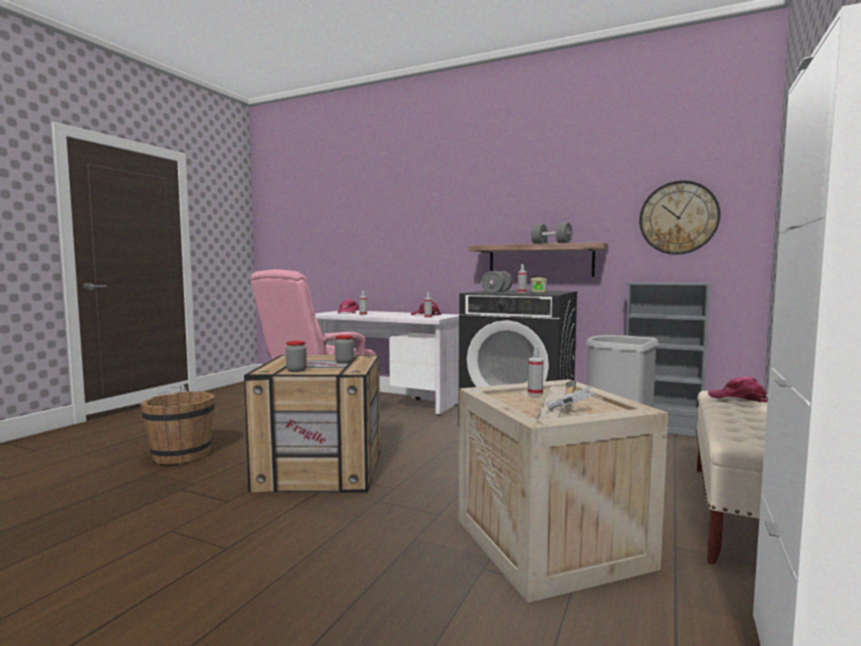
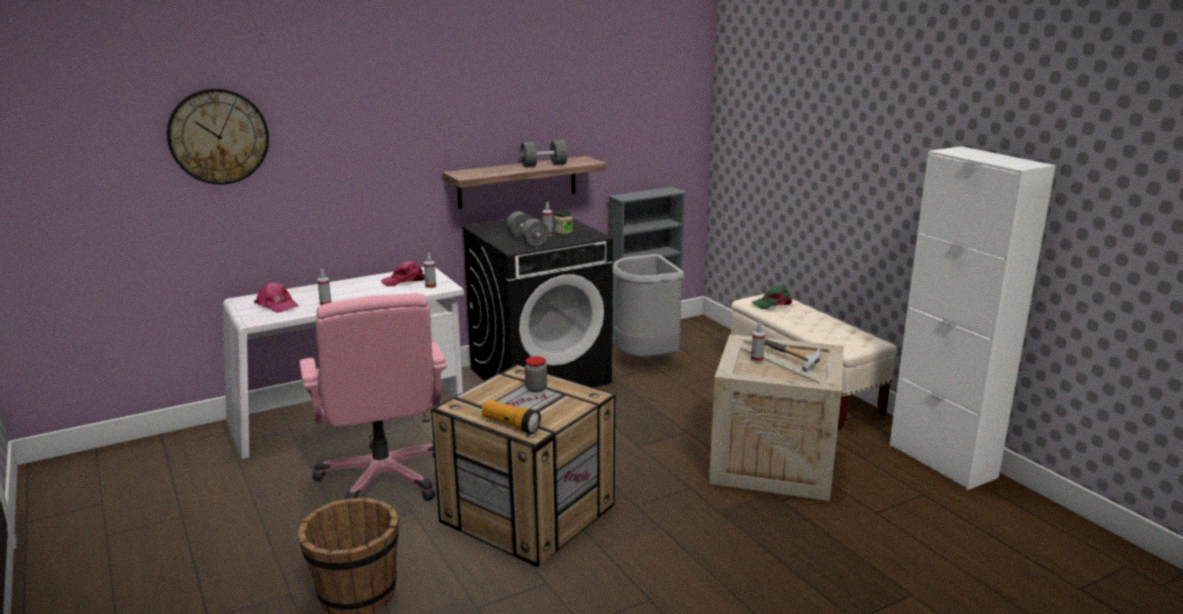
camera: 55 degrees left, 15 degrees up
jar [286,341,307,372] -> none
wall clock [639,180,720,255] -> wall clock moved to [167,88,269,185]
pink cap [708,377,768,403] -> green cap [752,286,792,309]
none -> flashlight [482,400,541,433]

